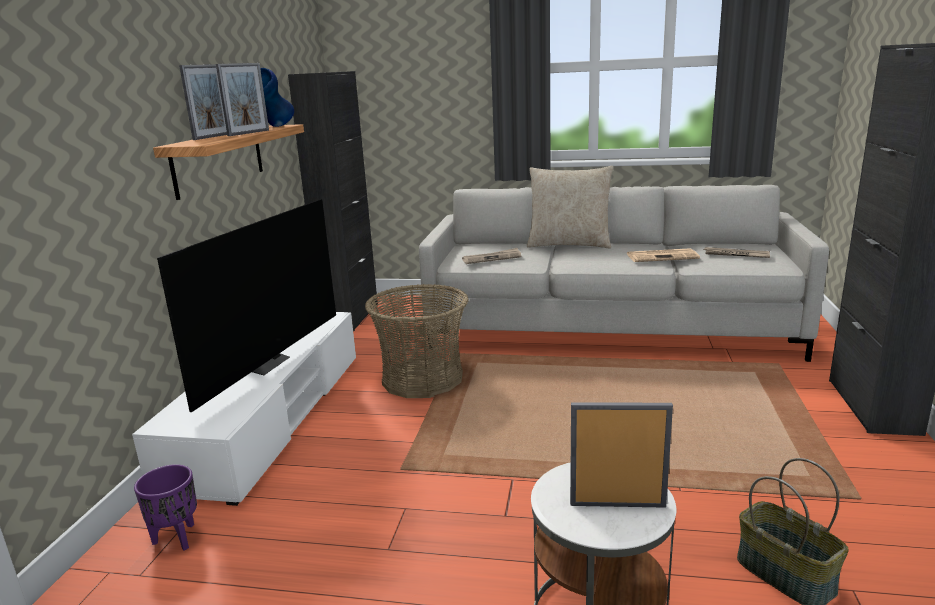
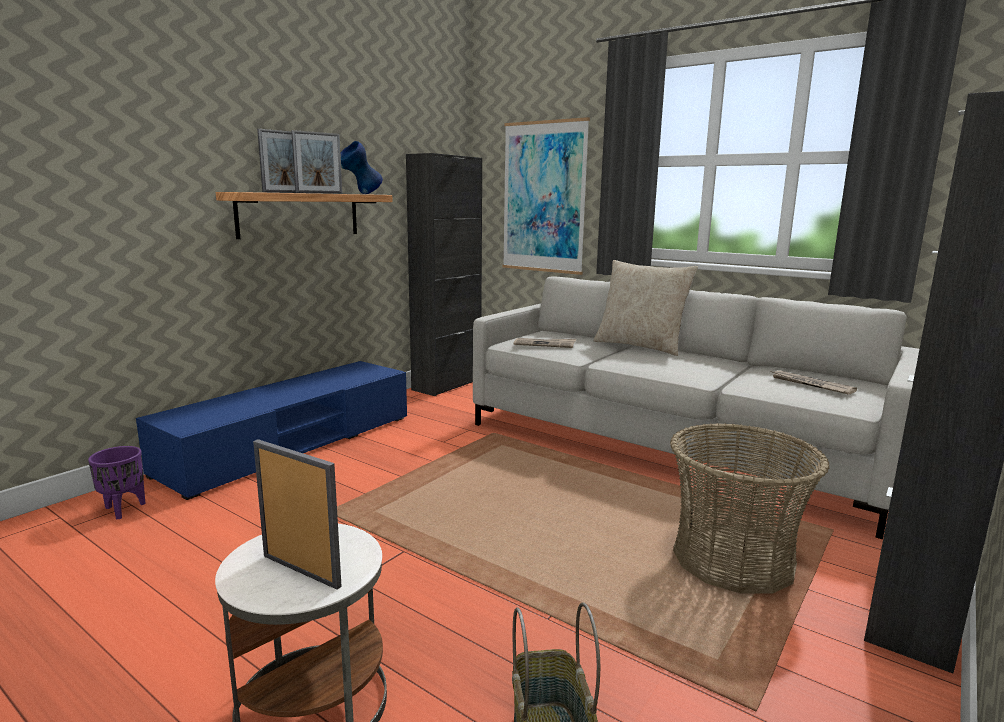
camera: 25 degrees right, 5 degrees down
white tv stand [132,312,356,506] -> blue tv stand [136,361,407,500]
television [157,199,336,412] -> none
basket [365,284,469,398] -> basket moved to [670,423,830,594]
newspaper [627,248,700,262] -> none
none -> picture [502,117,590,275]

